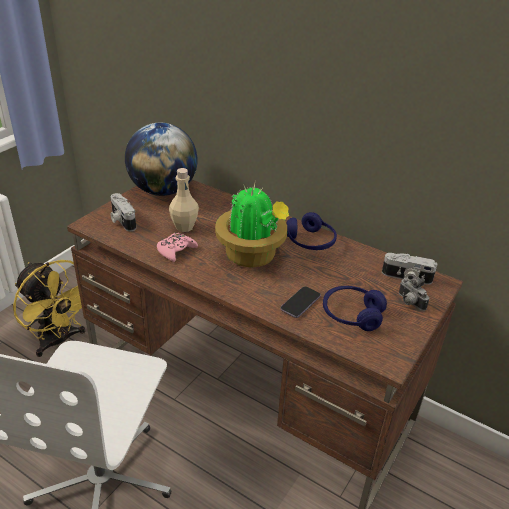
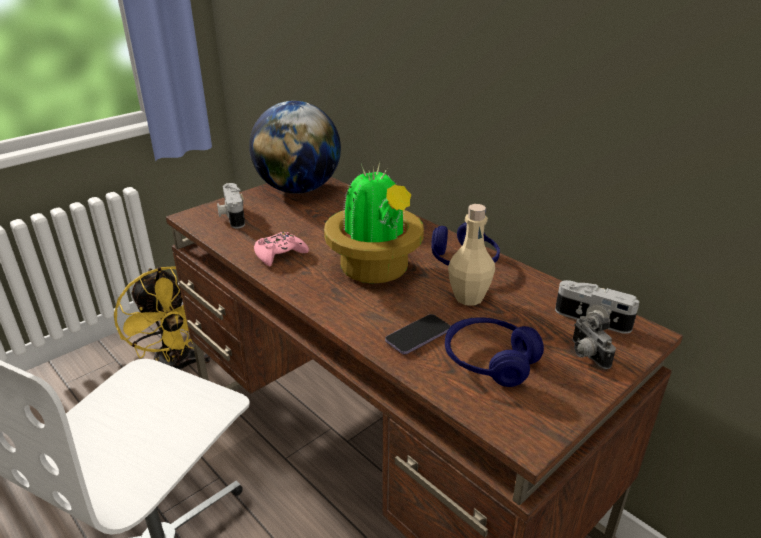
camera: 15 degrees right, 5 degrees down
beige bottle [169,168,199,232] -> beige bottle moved to [448,204,495,306]

